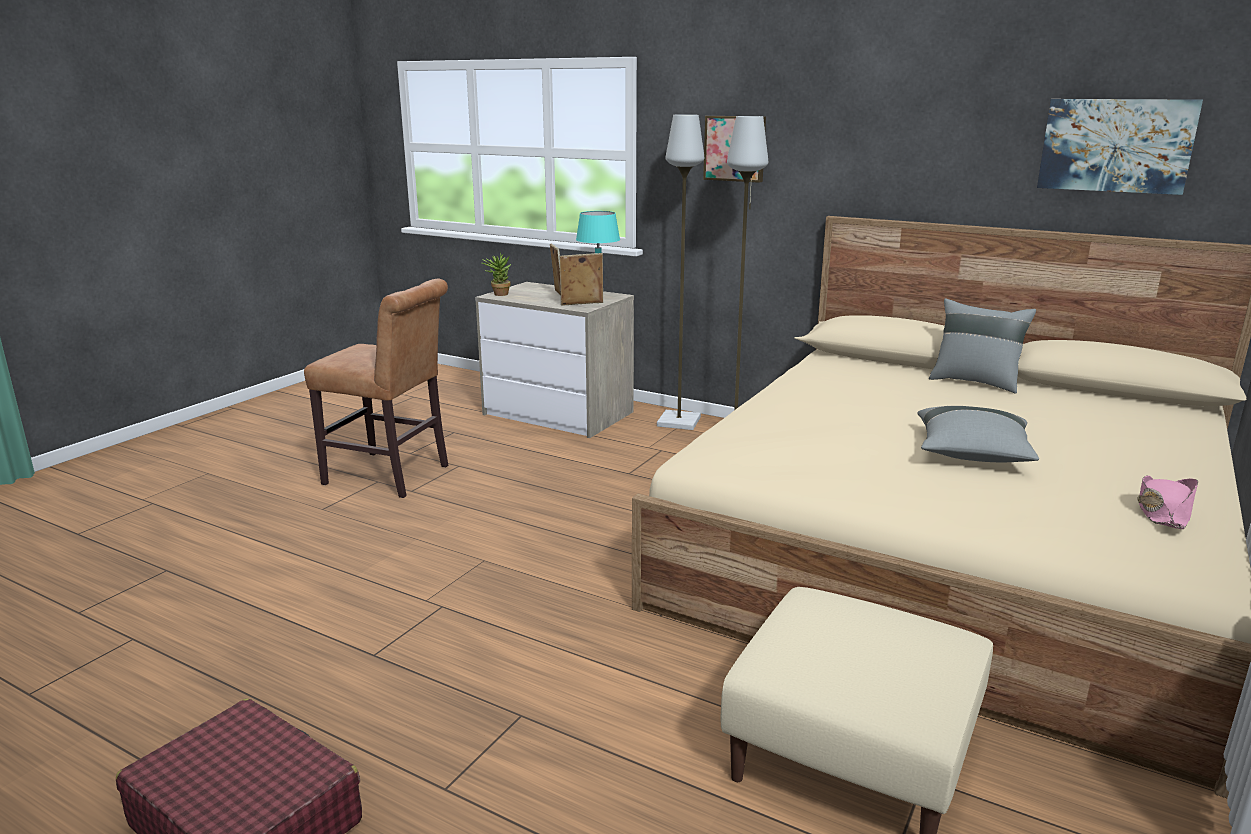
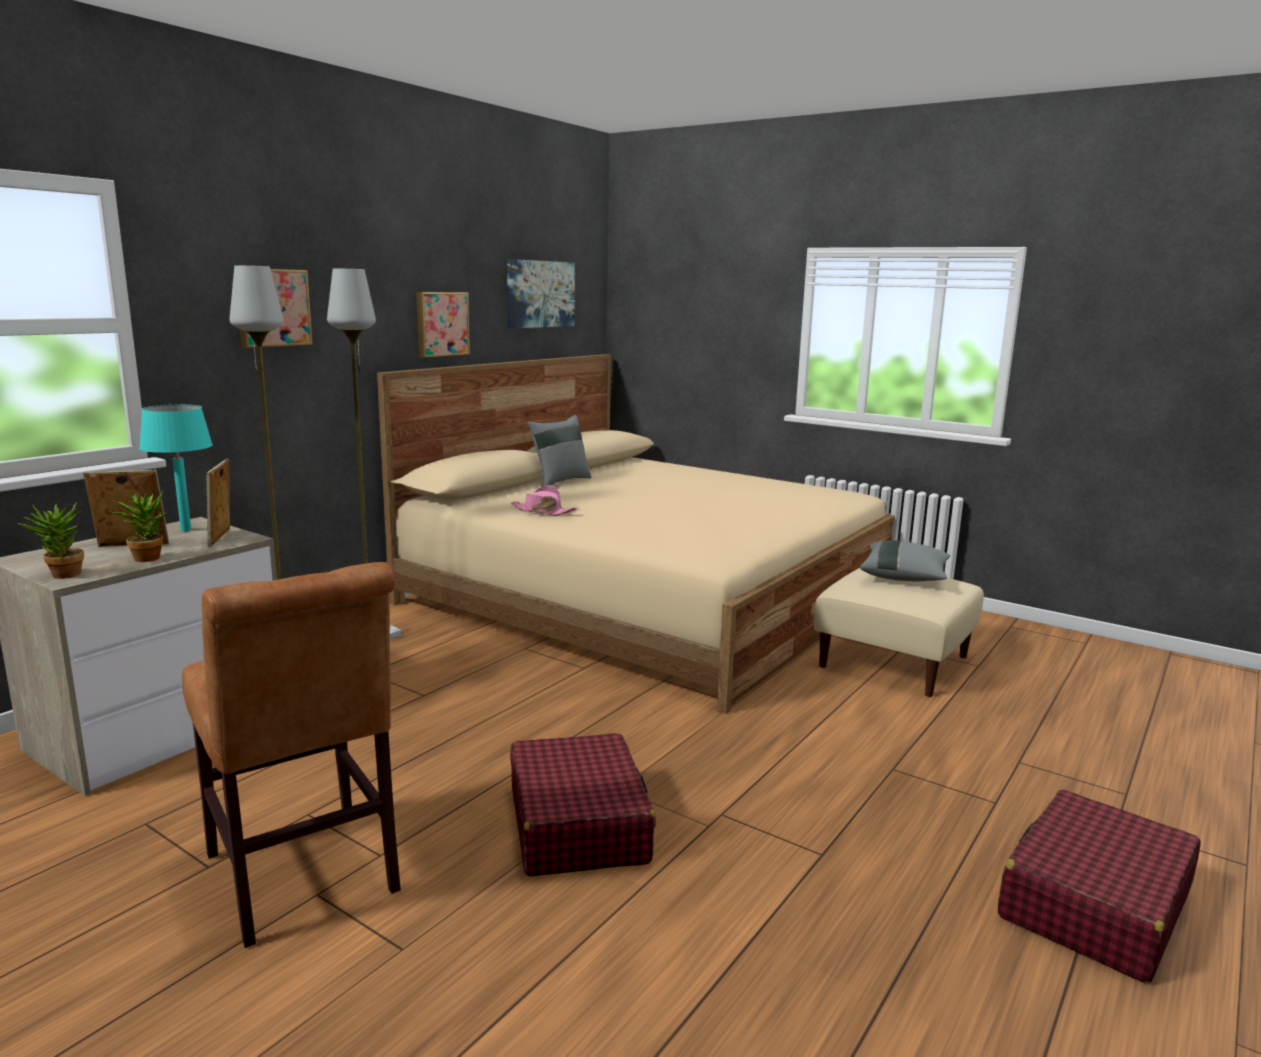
camera: 85 degrees left, 5 degrees down
brown chair [304,278,448,498] -> brown chair turned 120 degrees clockwise [182,562,401,948]
grey pillow [917,406,1039,463] -> grey pillow moved to [860,540,950,581]
pink hat [1137,475,1198,529] -> pink hat moved to [511,485,577,515]
none -> potted plant [113,489,167,562]
none -> picture [416,292,470,358]
none -> red suitcase [510,733,656,877]

